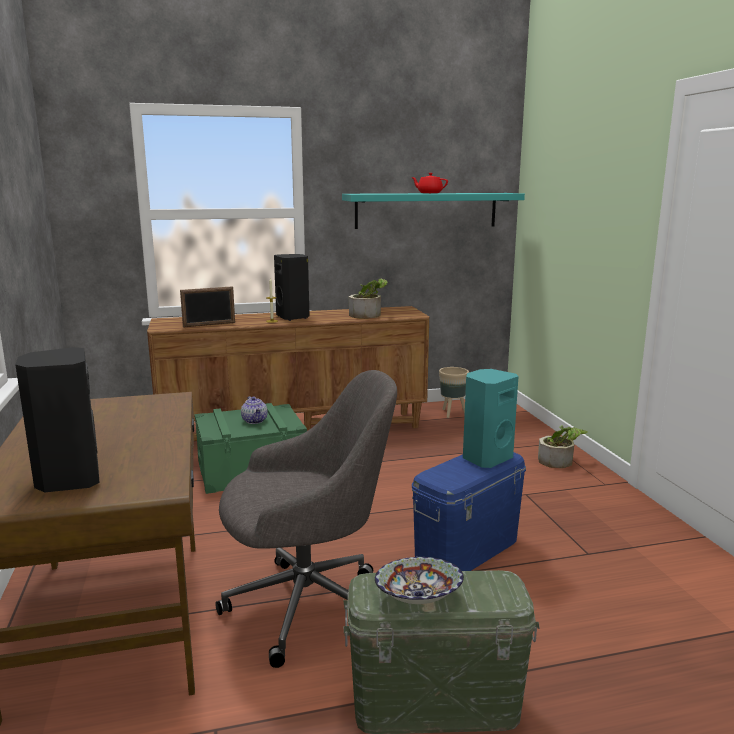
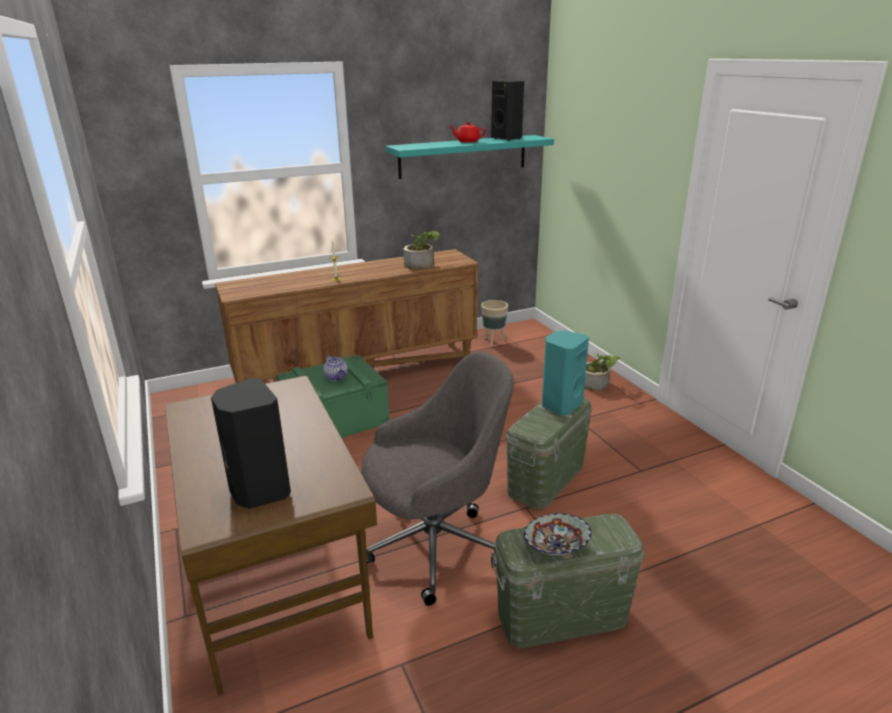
camera: 10 degrees left, 10 degrees up
picture frame [180,286,235,328] -> none
black speaker [274,254,309,321] -> black speaker moved to [491,80,524,141]
blue storage box [412,452,526,571] -> green storage box [506,397,592,509]

